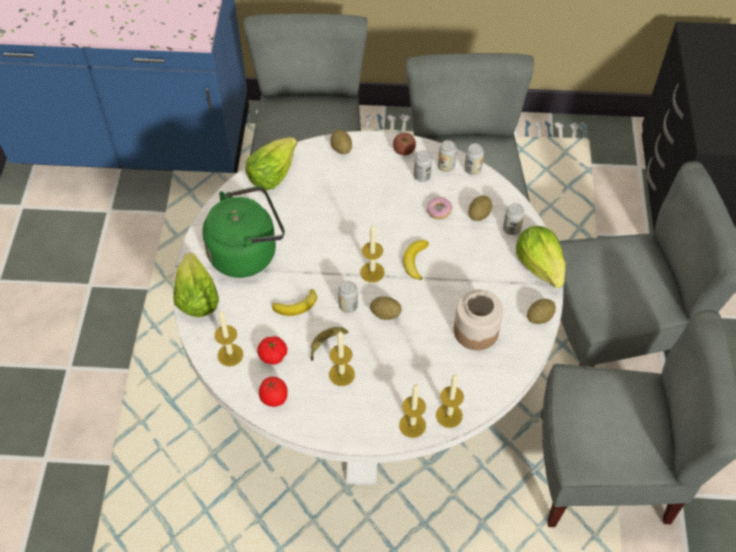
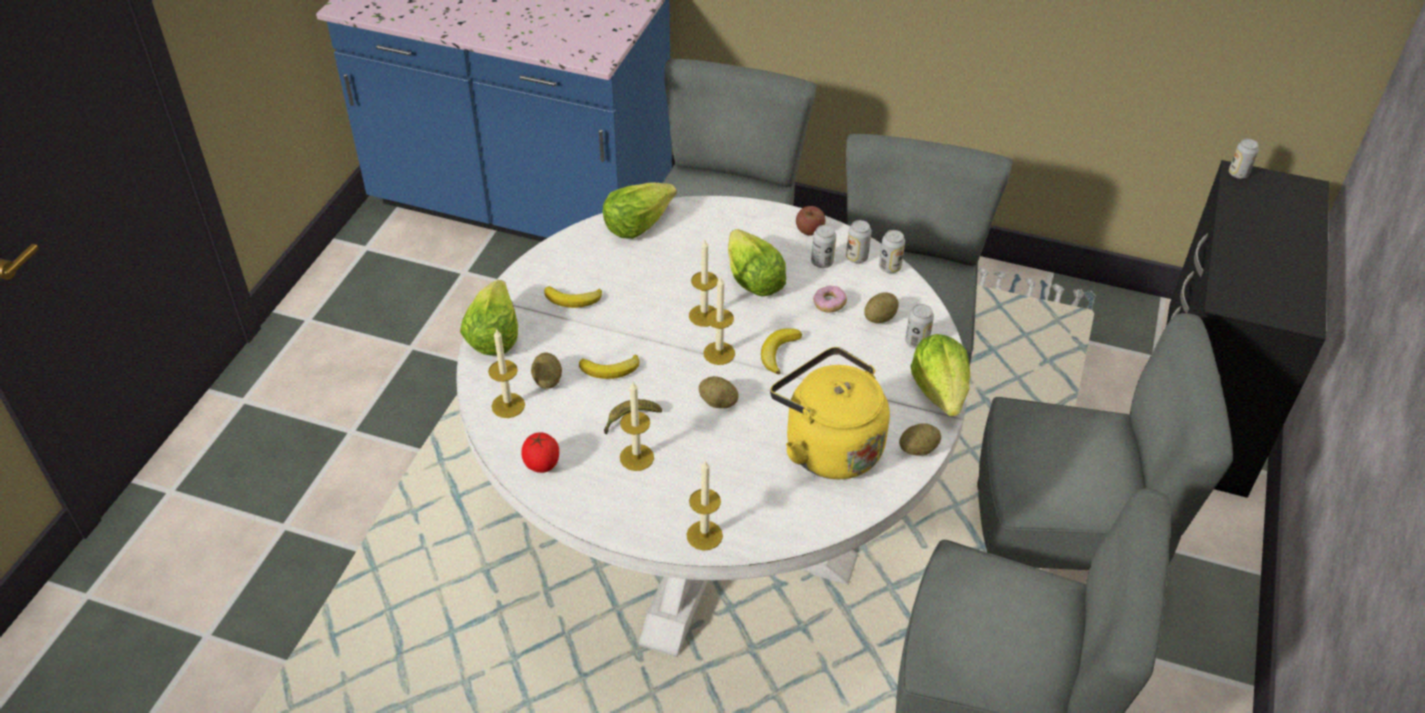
camera: 15 degrees right, 10 degrees down
green kettle [202,186,285,278] -> banana [544,286,602,308]
tomato [257,336,287,365] -> none
potato [330,130,352,154] -> potato moved to [531,352,562,389]
can [338,281,358,313] -> can moved to [1229,139,1259,179]
candle [436,374,464,428] -> candle moved to [689,240,718,327]
jar [454,290,503,350] -> yellow kettle [770,347,890,479]
none -> lettuce [728,229,786,297]

